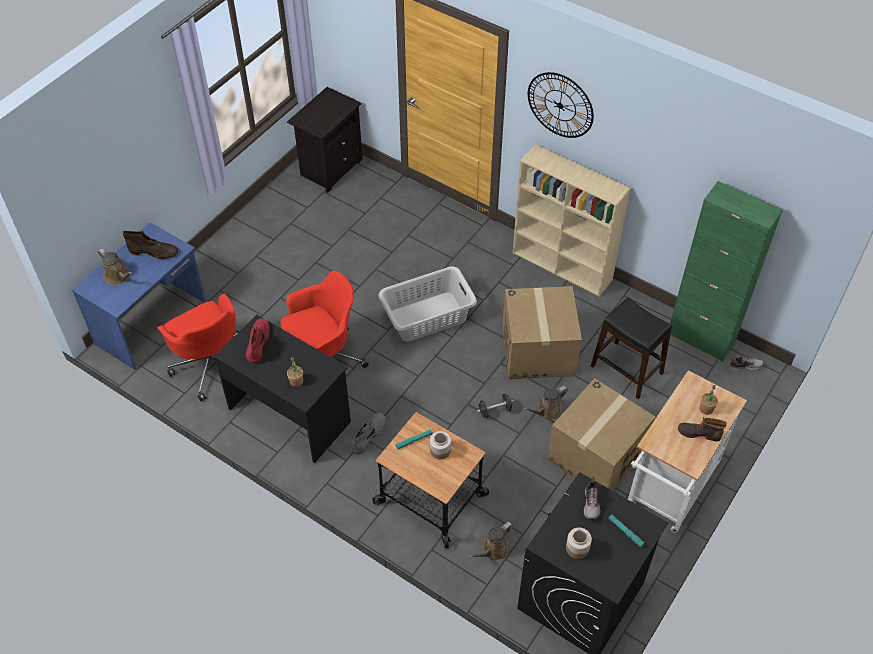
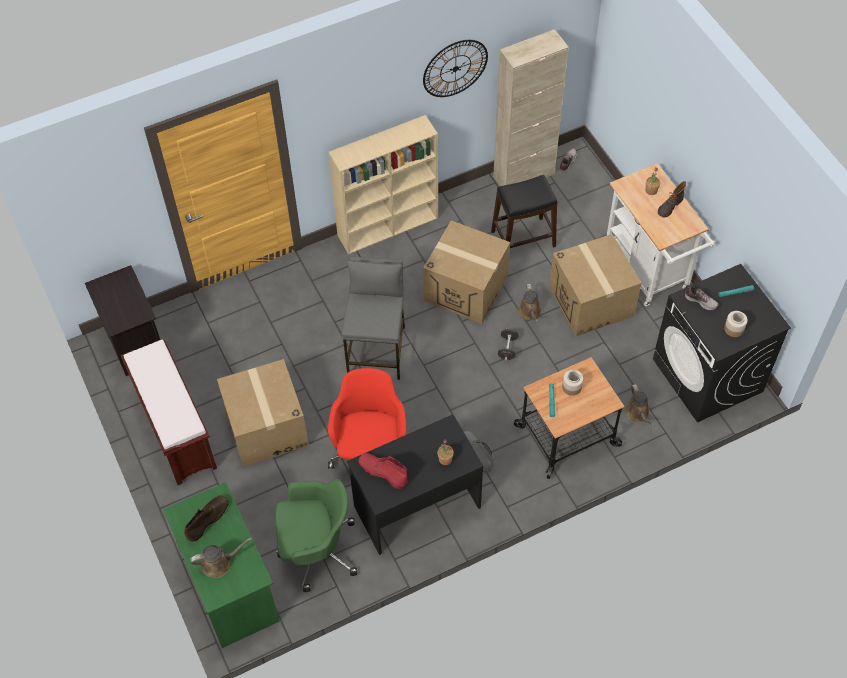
camera: 60 degrees left, 5 degrees up
blue desk [72,222,207,370] -> green desk [163,482,280,648]
red office chair [157,294,238,401] -> green office chair [275,479,357,592]
grey laundry basket [378,267,477,342] -> grey stool [342,256,405,380]
wall clock [528,72,594,138] -> wall clock moved to [423,40,488,97]
green cabinet [670,181,783,362] -> beige cabinet [493,29,569,186]
none -> brown bench [121,340,217,485]
none -> cardboard box [217,359,309,466]

